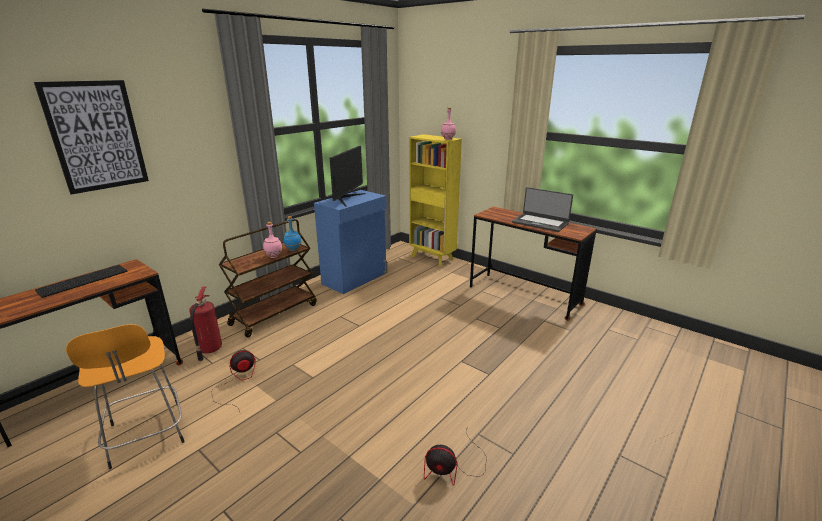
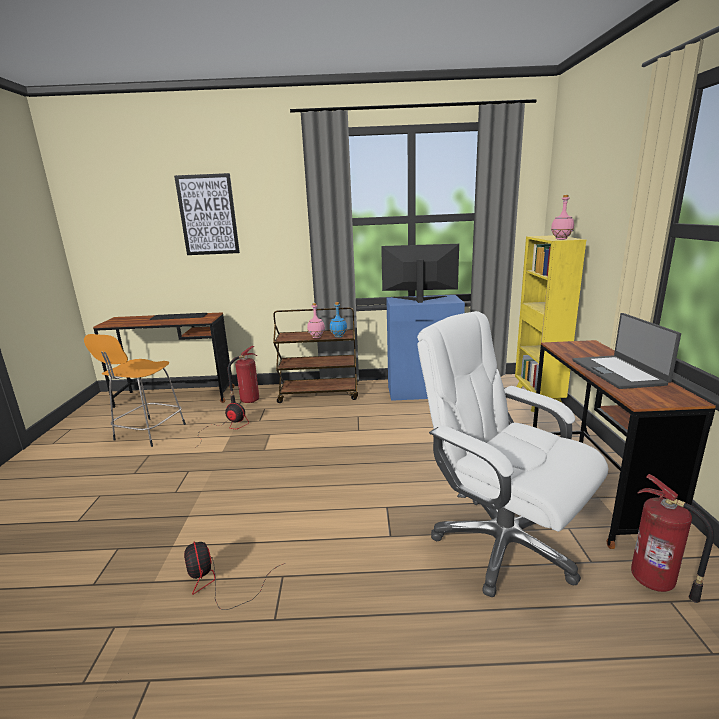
camera: 50 degrees right, 5 degrees down
monitor [330,146,366,207] -> monitor turned 150 degrees counterclockwise [381,244,459,303]
none -> white office chair [417,311,608,597]
none -> fire extinguisher [631,474,714,603]

